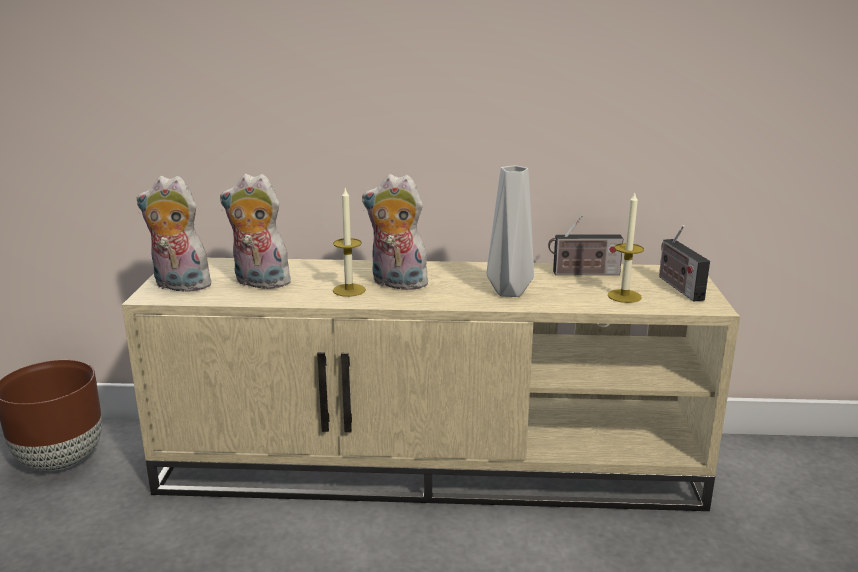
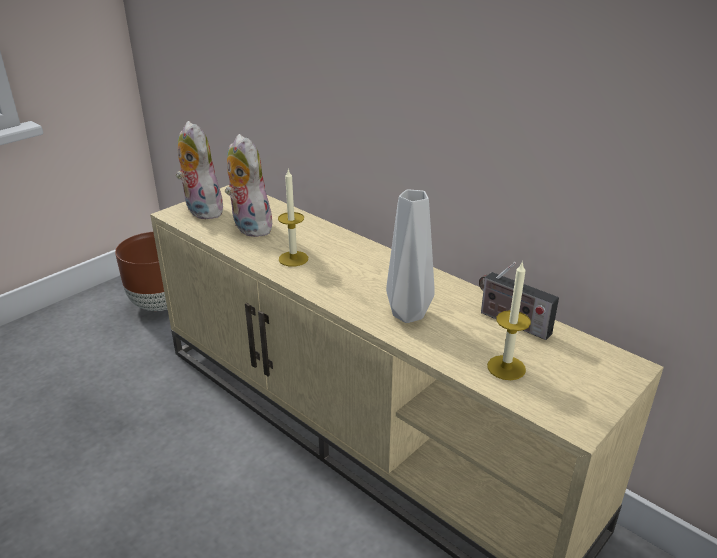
camera: 40 degrees right, 10 degrees up
plush toy [362,174,431,290] -> none
radio [659,225,710,302] -> none

